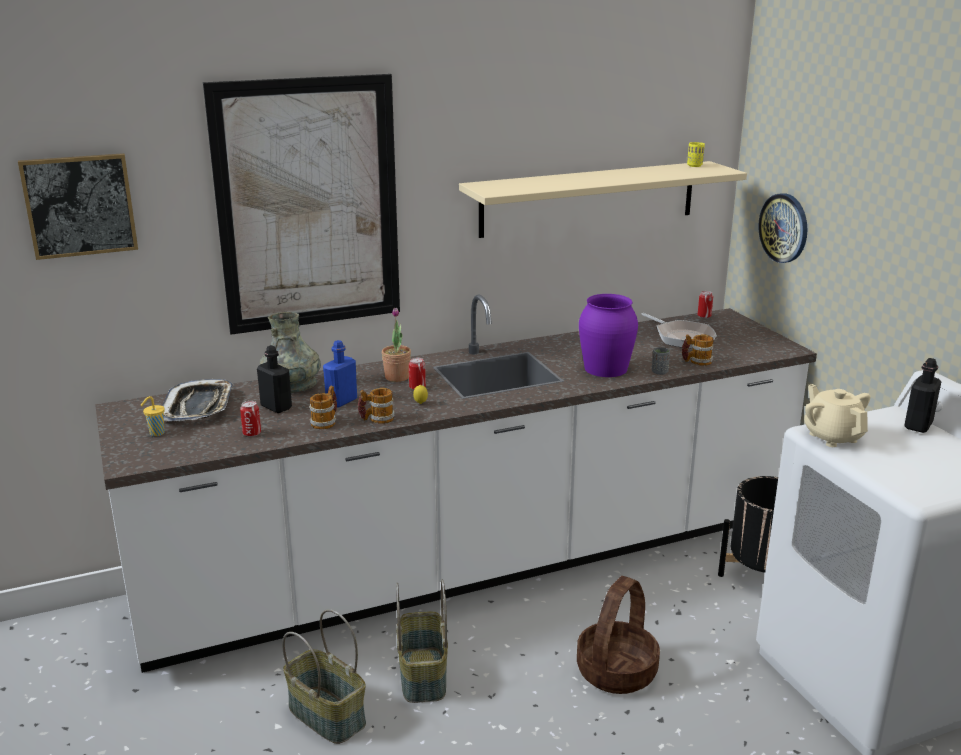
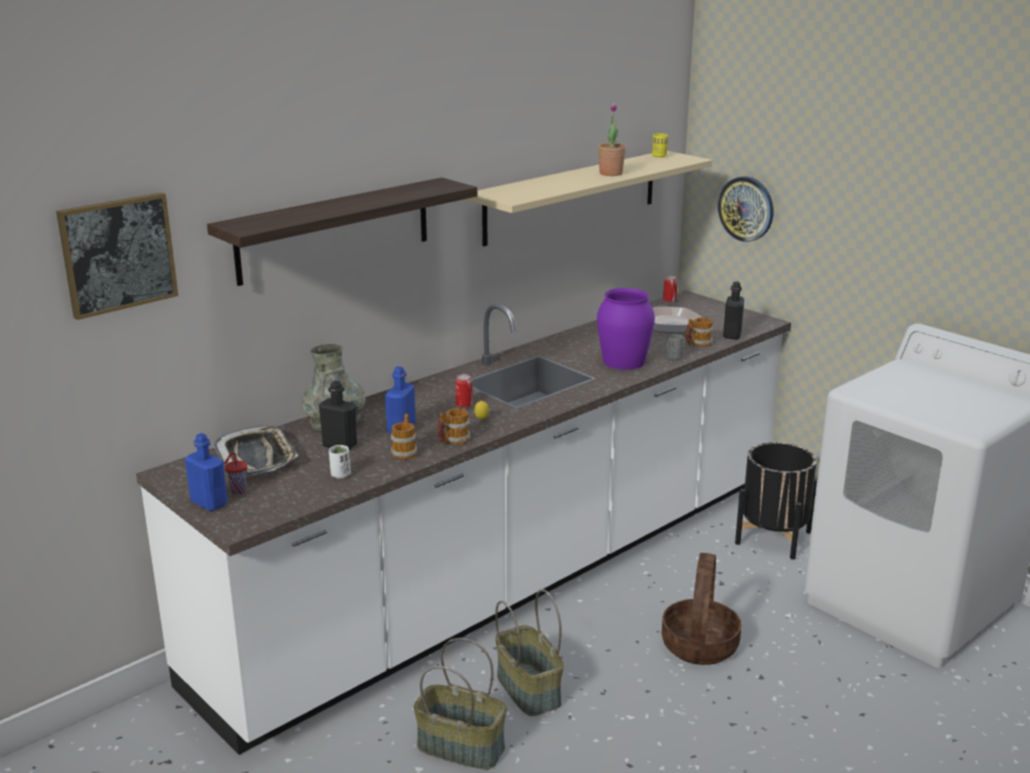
camera: 20 degrees left, 0 degrees up
yellow cup [140,396,165,436] -> red cup [224,452,247,495]
picture [203,74,400,335] -> shelf [207,177,477,286]
can [240,401,261,437] -> white cup [329,445,351,478]
potted plant [382,308,411,382] -> potted plant moved to [598,103,626,176]
beige teapot [804,384,871,447] -> none
black bottle [904,358,941,433] -> black bottle moved to [723,281,744,339]
none -> blue bottle [185,433,228,511]

